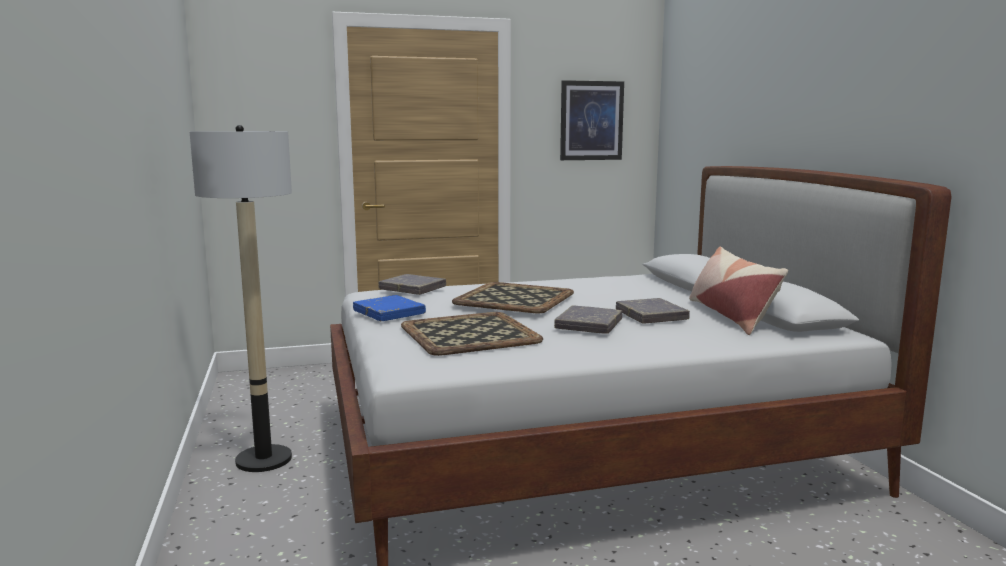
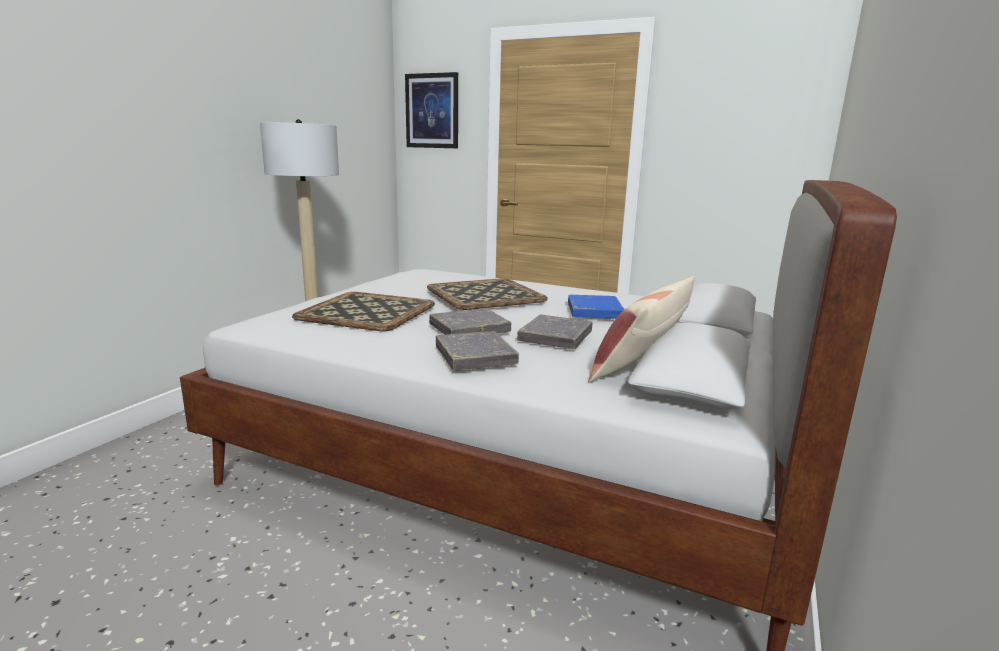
camera: 40 degrees right, 5 degrees up
blue book [353,295,426,321] -> blue book moved to [568,295,625,319]
grey book [378,274,446,295] -> grey book moved to [436,331,519,370]
picture [560,80,624,160] -> picture moved to [405,72,458,148]

